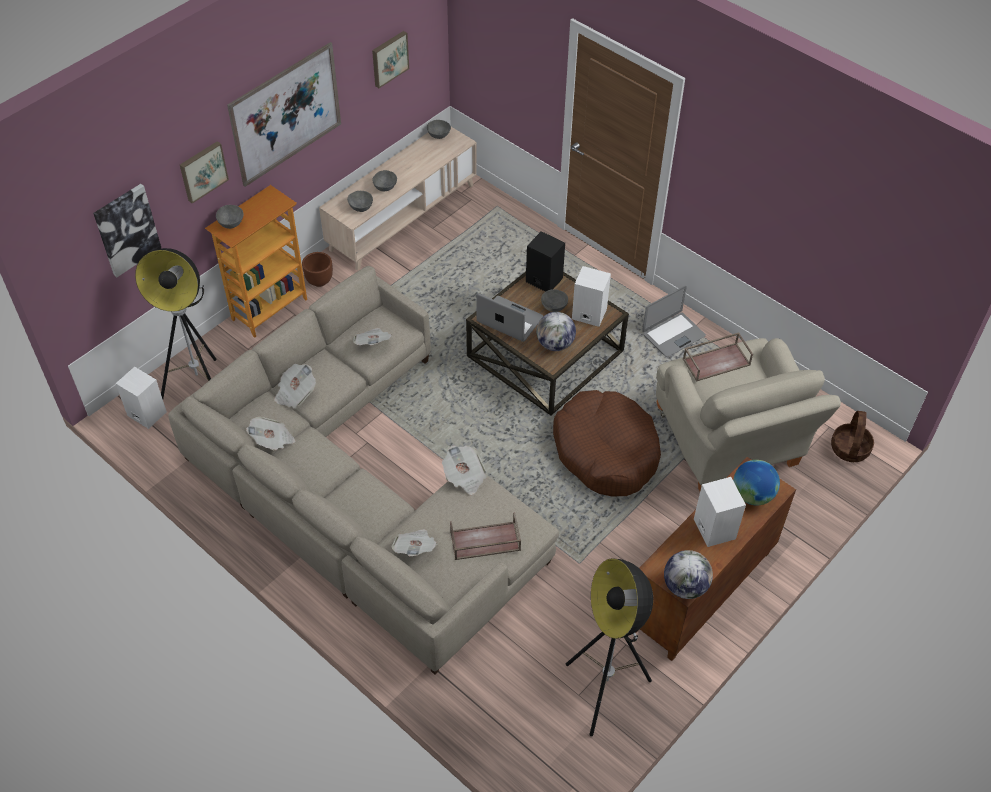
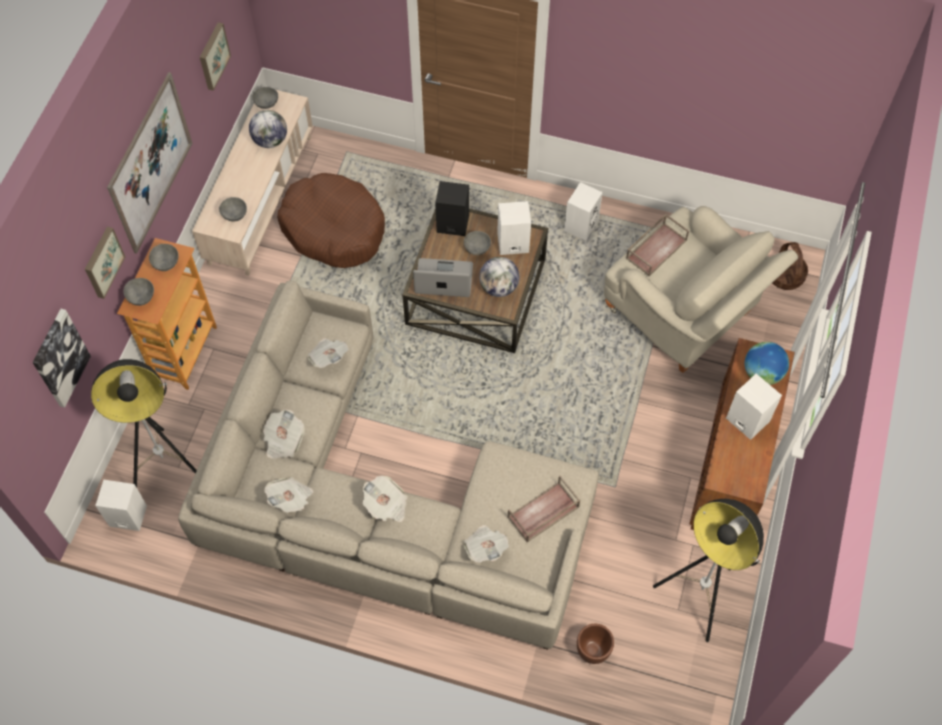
camera: 25 degrees left, 10 degrees up
brown planter [302,252,333,287] -> brown planter moved to [577,624,614,664]
grey bowl [373,170,397,192] -> grey bowl moved to [149,244,179,271]
newspaper [442,445,487,495] -> newspaper moved to [363,476,408,522]
brown dog bed [553,390,661,497] -> brown dog bed moved to [277,173,385,268]
laptop [642,286,706,357] -> white speaker [564,182,603,241]
globe [664,550,713,599] -> globe moved to [249,110,287,148]

